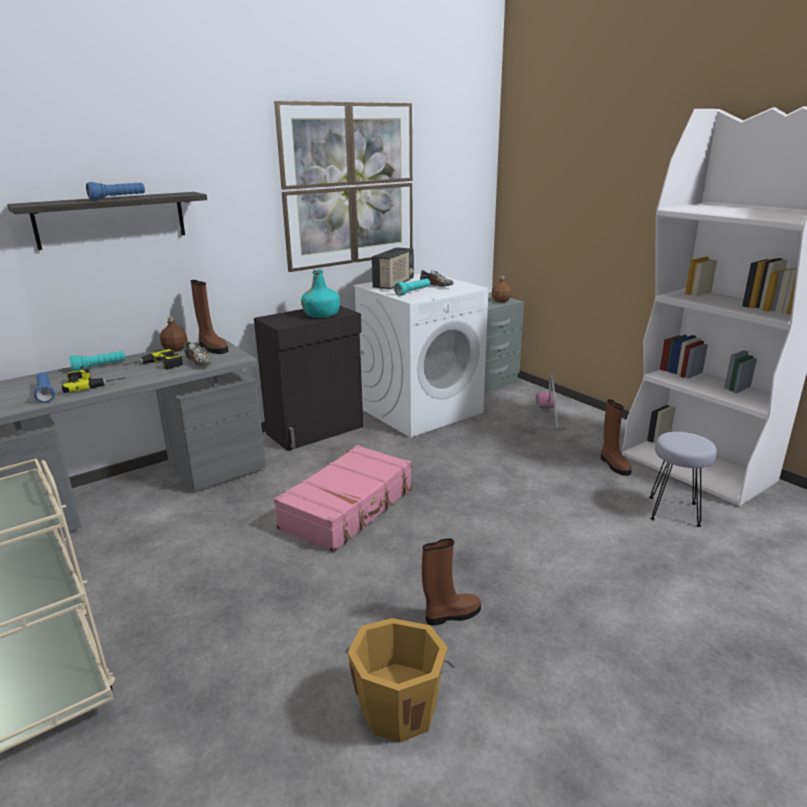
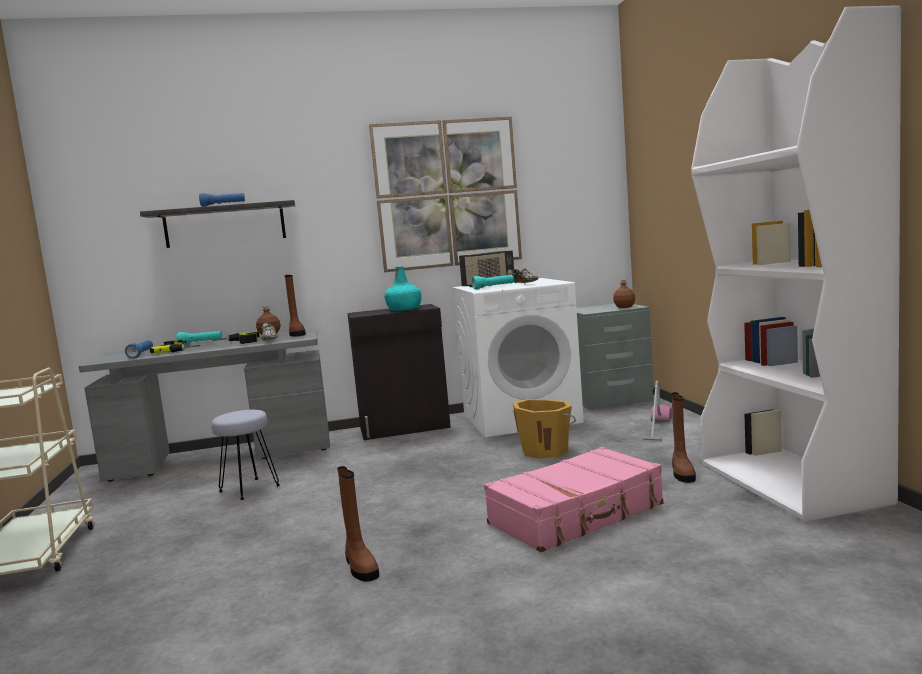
camera: 25 degrees right, 15 degrees down
pink suitcase [274,445,412,552] -> pink suitcase moved to [484,447,663,552]
orange bucket [346,618,456,743] -> orange bucket moved to [513,399,576,459]
brown boot [422,538,481,626] -> brown boot turned 60 degrees clockwise [337,466,379,582]
grey stool [649,432,717,527] -> grey stool moved to [212,410,280,500]

